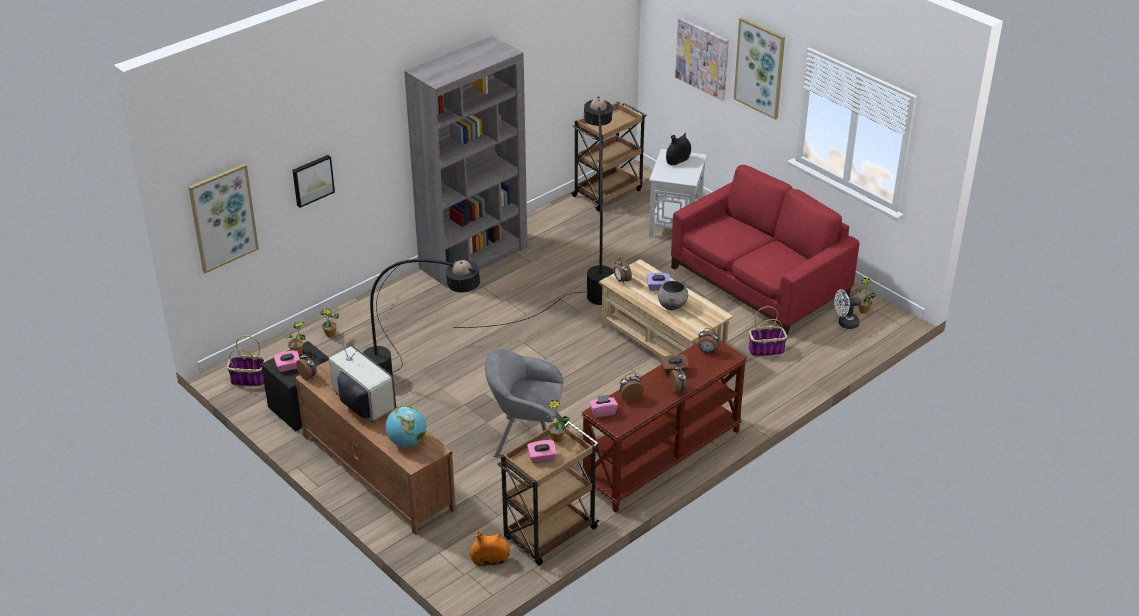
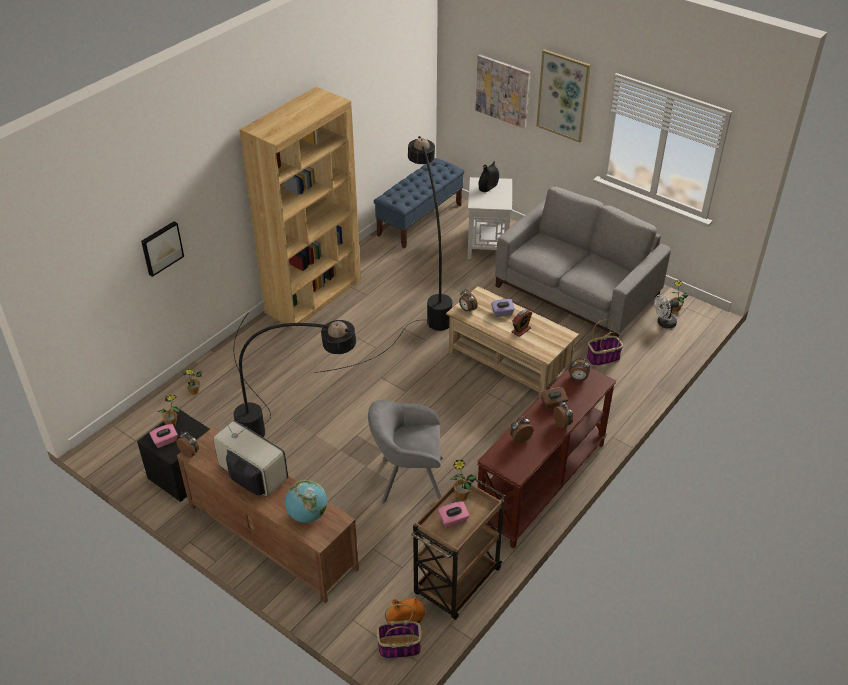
camera: 10 degrees left, 5 degrees up
picture [188,164,259,273] -> none
basket [227,335,266,387] -> basket moved to [376,604,422,659]
grey bookcase [404,36,528,287] -> brown bookcase [239,87,361,329]
brown cart [571,102,647,211] -> blue bench [374,158,464,248]
pink tissue box [589,395,618,418] -> none
grey bowl [658,281,688,310] -> alarm clock [511,309,532,337]
red sofa [671,165,859,335] -> grey sofa [495,187,671,337]

